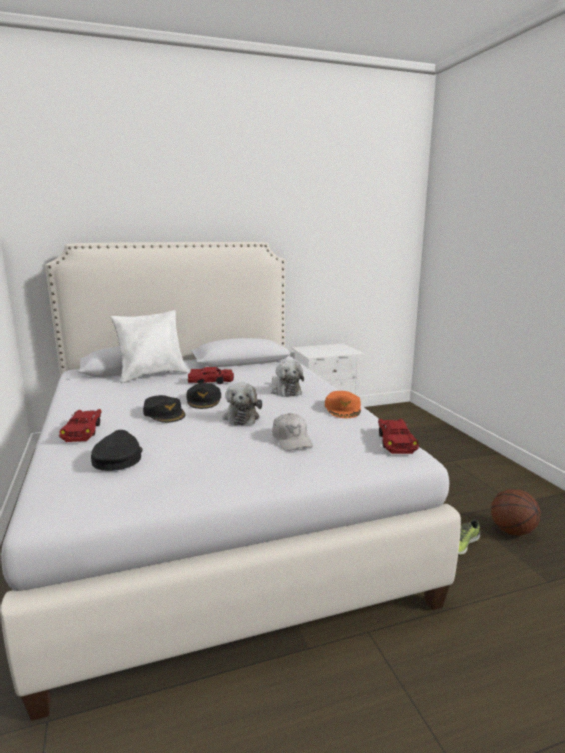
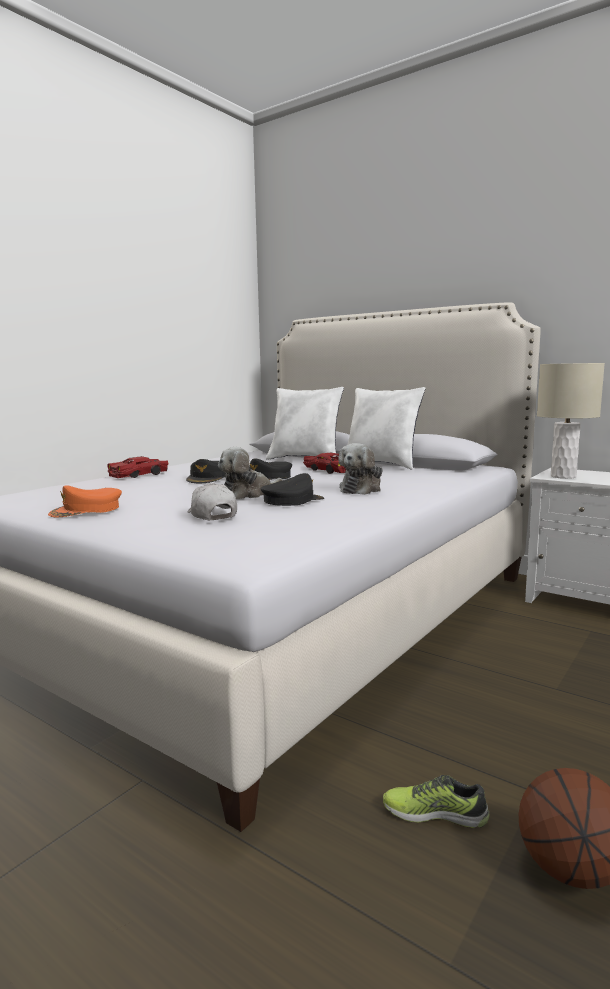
camera: 55 degrees right, 5 degrees down
black cap [91,430,142,471] -> black cap moved to [261,473,324,506]
white cap [272,413,313,451] -> white cap turned 120 degrees clockwise [188,483,237,520]
orange cap [325,391,361,418] -> orange cap moved to [48,485,122,517]
red toy car [378,419,419,454] -> none
none -> white pillow [348,387,426,469]
none -> beige table lamp [537,363,605,479]

